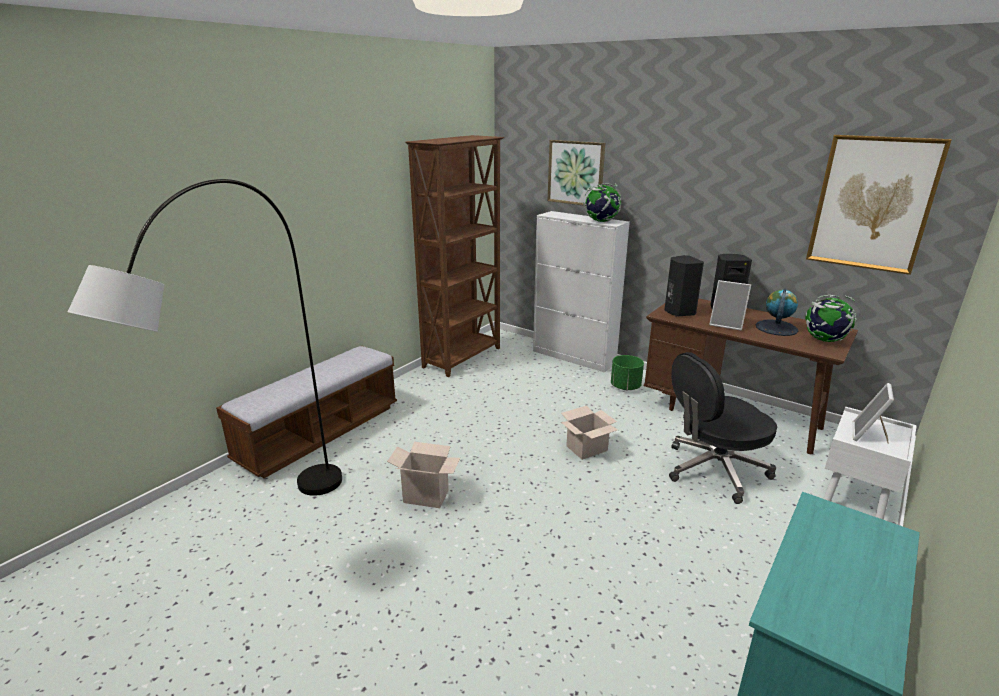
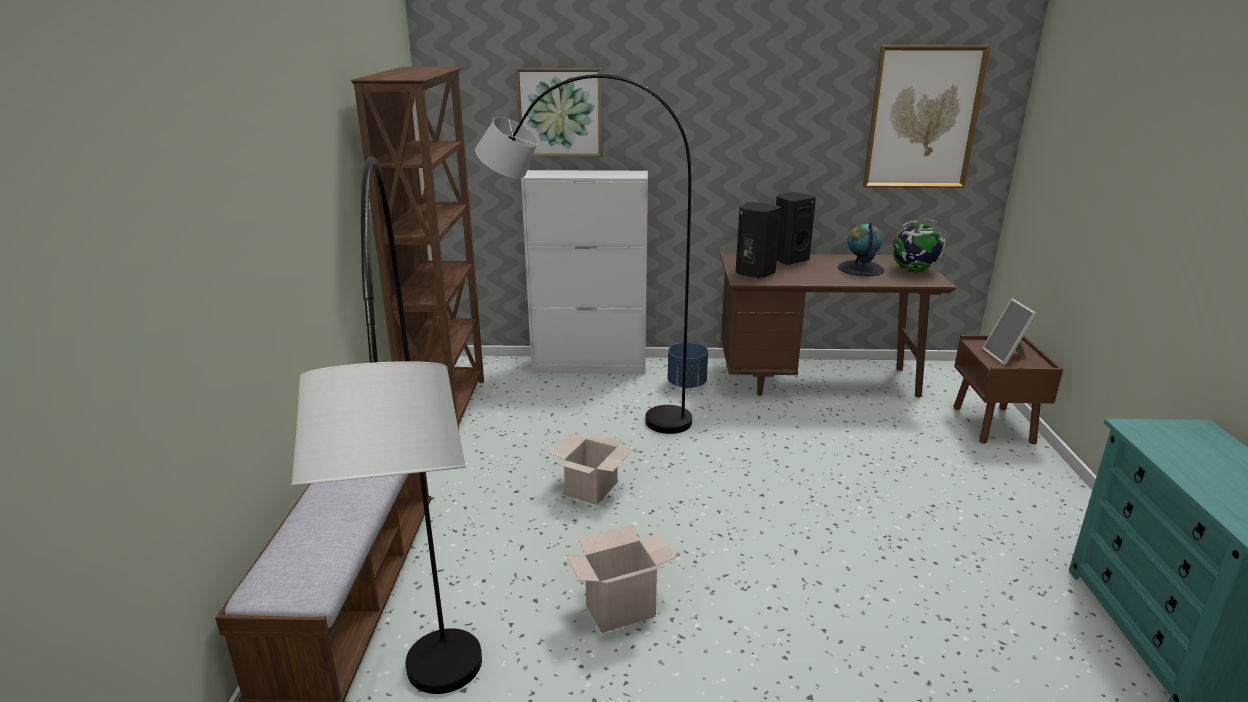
camera: 35 degrees left, 0 degrees up
cardboard box [561,406,618,460] -> cardboard box moved to [549,432,633,505]
globe [583,183,621,222] -> none
green planter [611,355,644,390] -> blue planter [668,342,708,388]
black office chair [669,352,777,504] -> none
picture frame [709,280,751,331] -> none
white nightstand [823,407,917,520] -> brown nightstand [953,335,1063,444]
none -> grey floor lamp [475,74,692,434]

